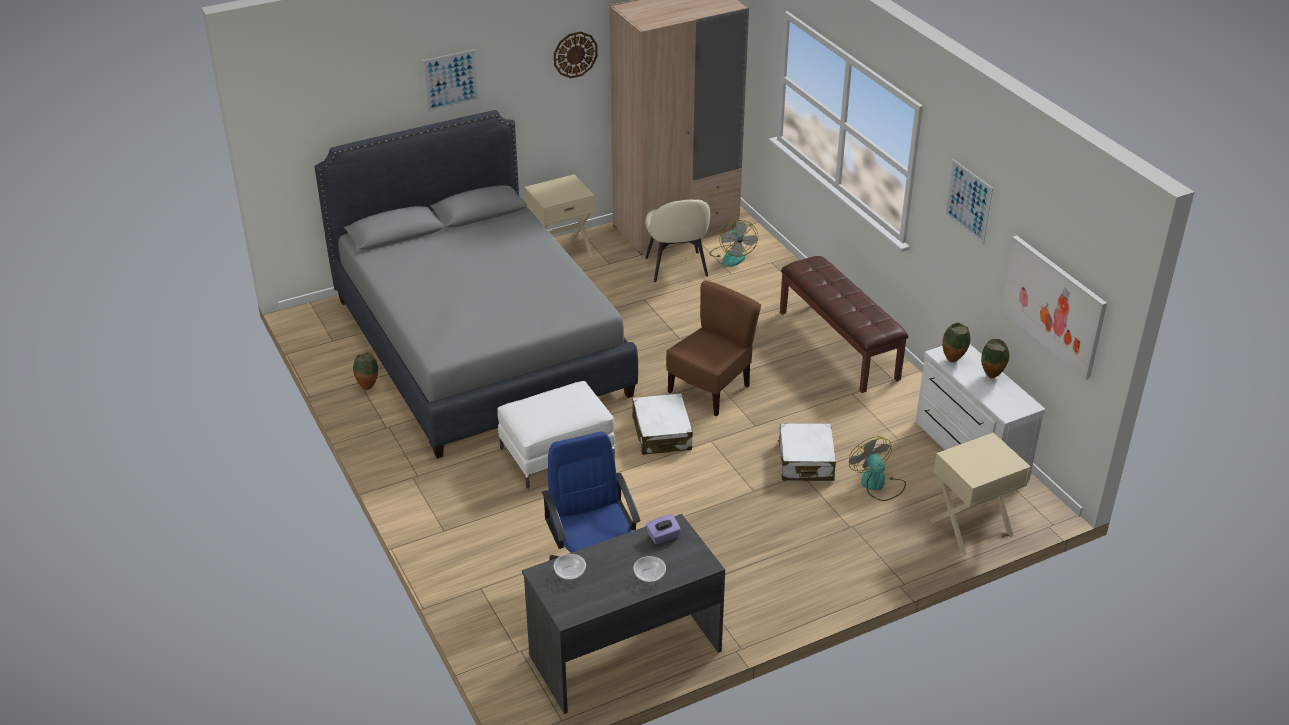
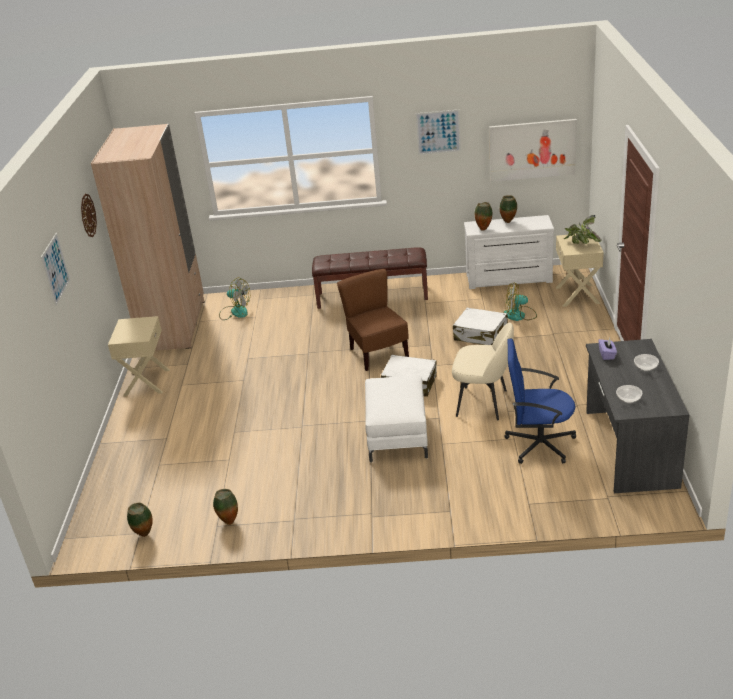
camera: 60 degrees left, 5 degrees down
grey bed [315,110,638,459] -> none
beige chair [645,199,710,282] -> beige chair moved to [452,322,514,421]
none -> vase [127,503,153,537]
none -> potted plant [564,215,601,244]

